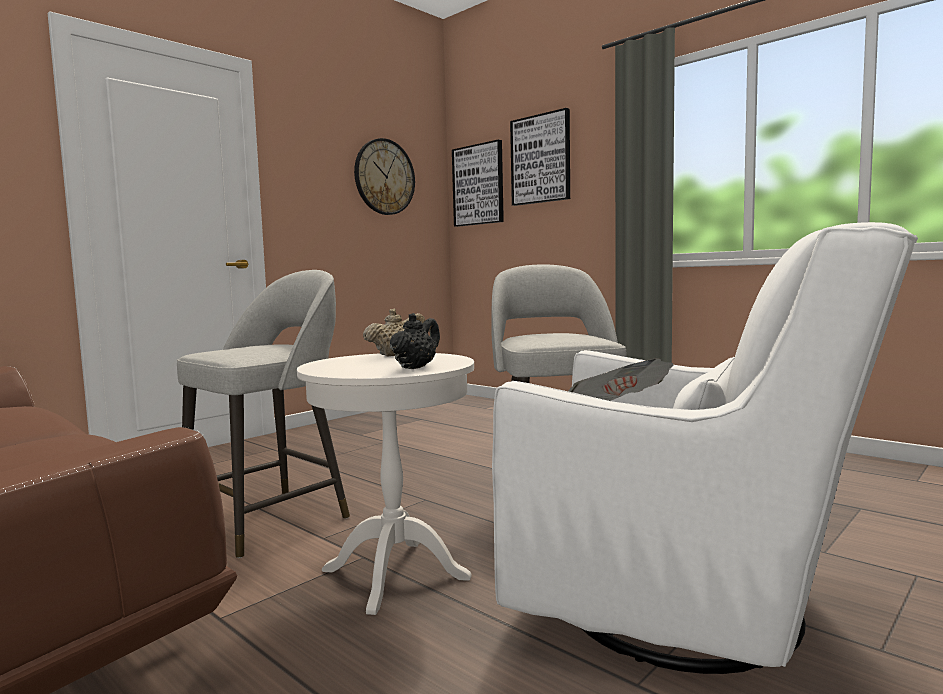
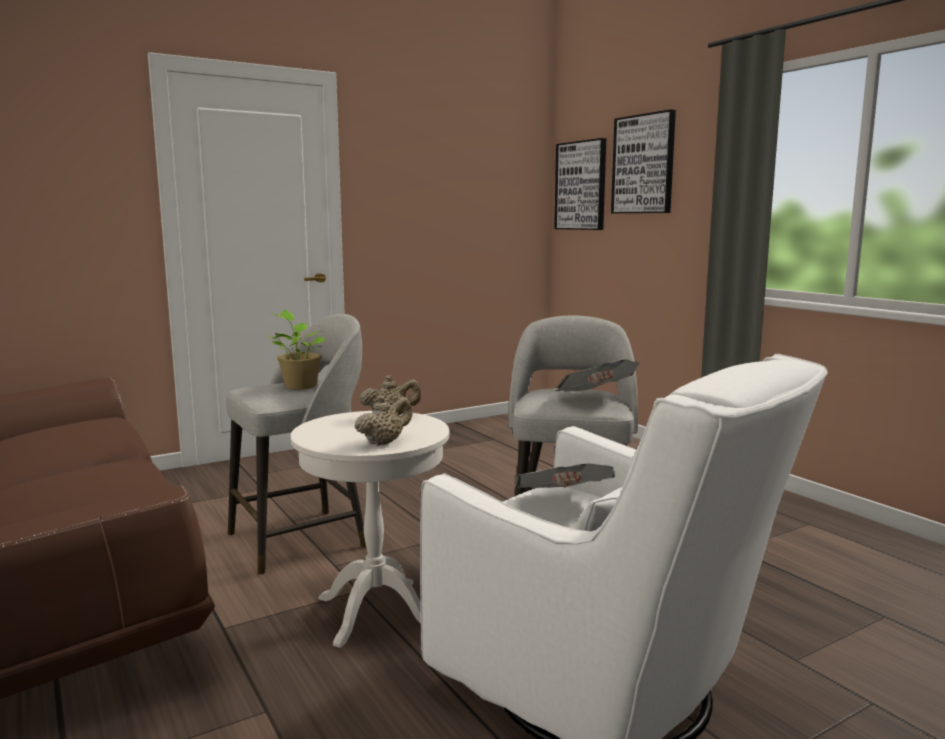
camera: 15 degrees right, 5 degrees up
wall clock [354,138,415,215] -> none
black teapot [390,313,440,369] -> beige teapot [355,395,412,446]
none -> potted plant [267,310,326,390]
none -> newspaper [555,359,640,392]

